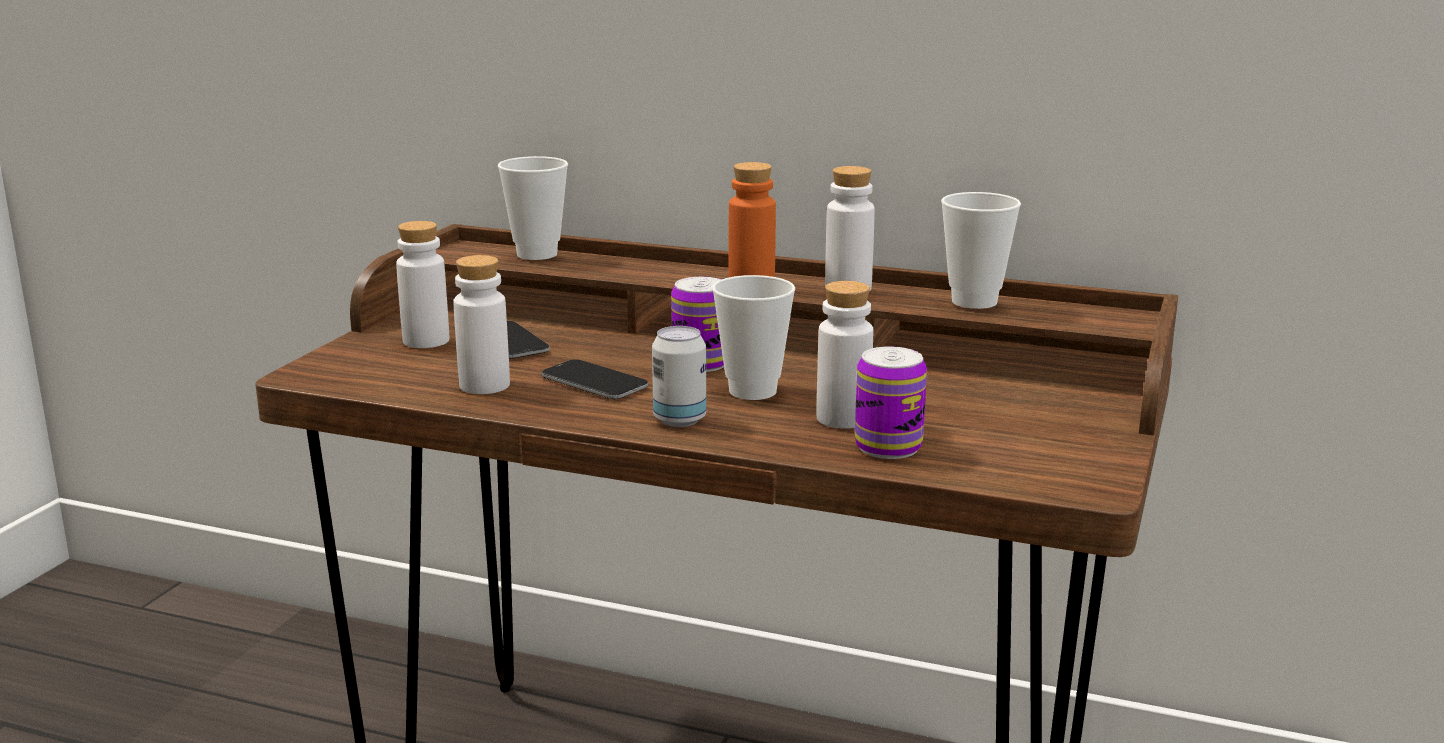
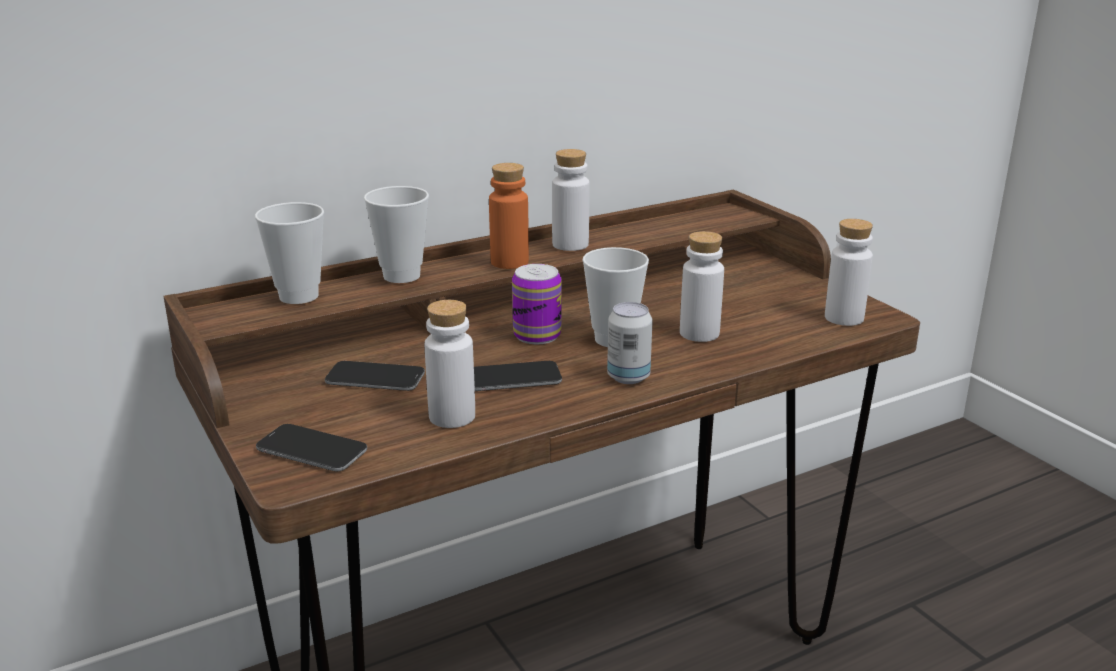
camera: 50 degrees left, 5 degrees up
white bottle [396,221,449,348] -> white bottle moved to [825,219,873,326]
can [855,346,927,459] -> none
cup [941,192,1021,309] -> cup moved to [364,186,429,283]
none -> phone [256,424,367,472]

